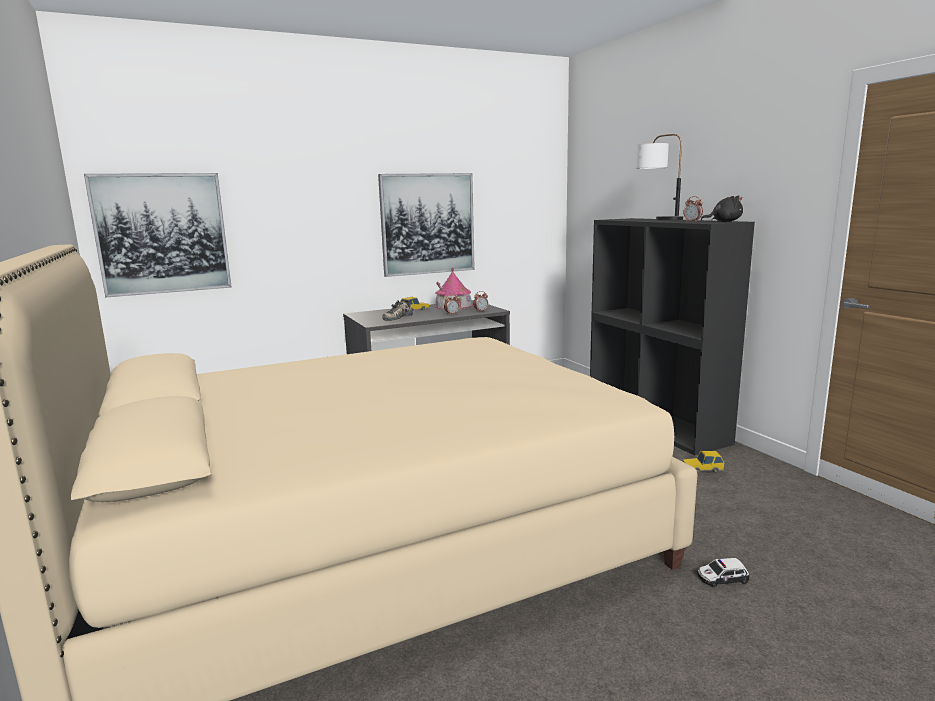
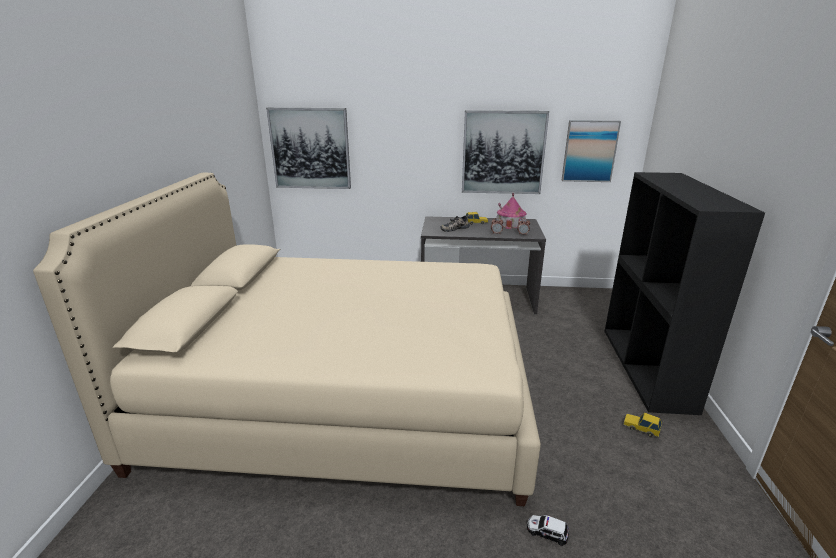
camera: 30 degrees right, 10 degrees up
table lamp [636,134,683,220] -> none
alarm clock [683,196,703,222] -> none
black plush toy [701,195,743,222] -> none
none -> picture [561,120,621,182]

